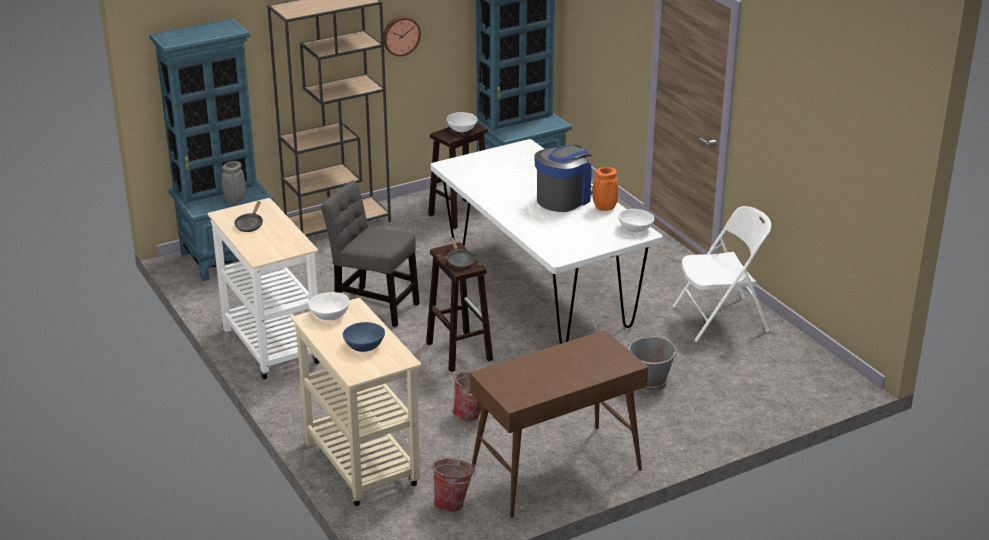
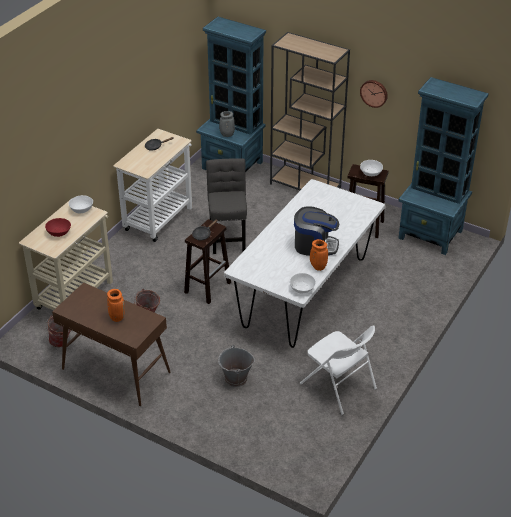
camera: 60 degrees right, 10 degrees up
blue bowl [343,322,385,352] -> red bowl [45,218,71,237]
none -> orange vase [107,289,124,322]

